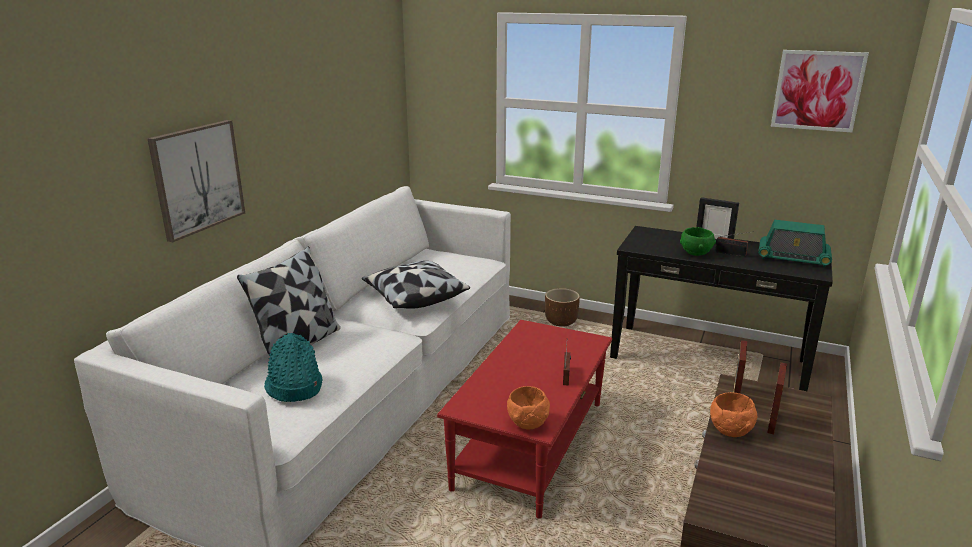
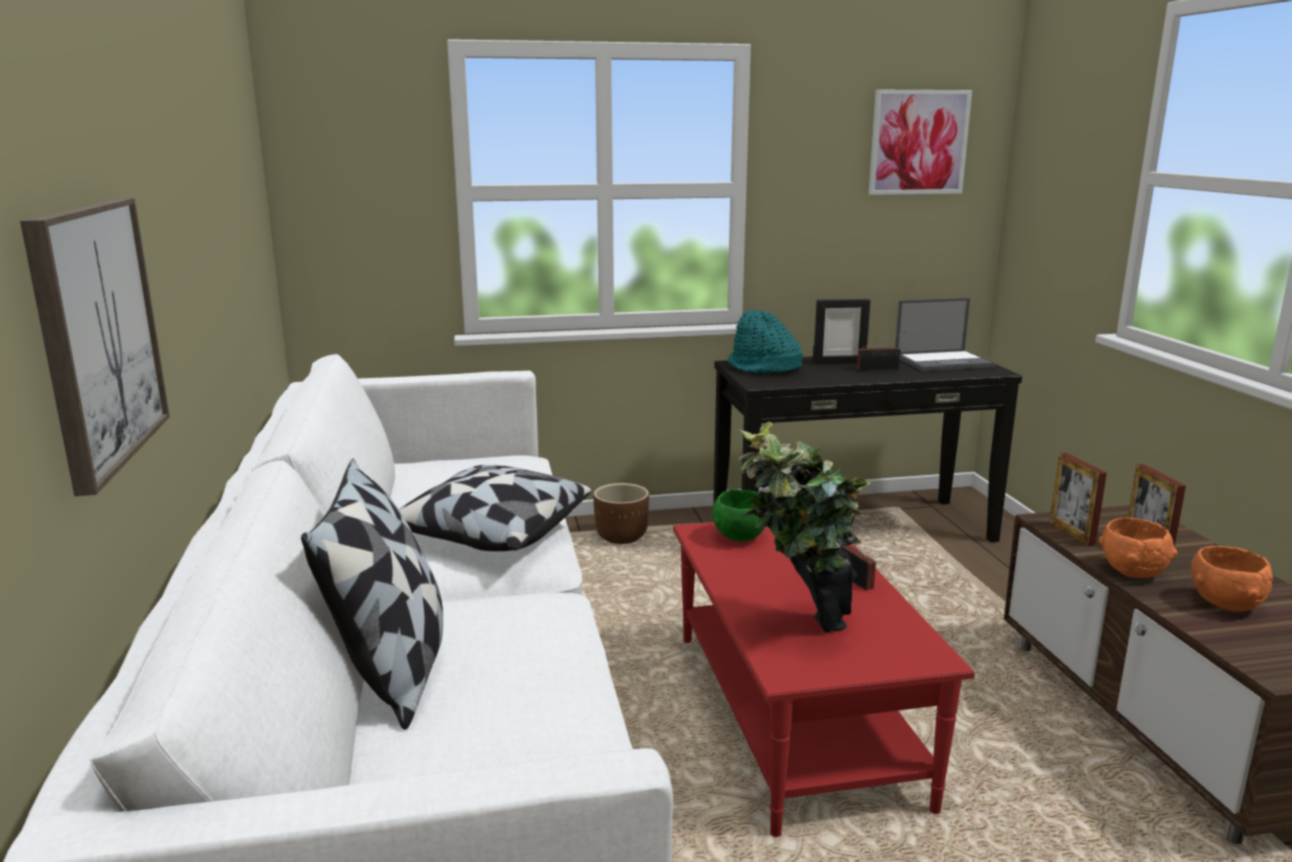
camera: 35 degrees left, 5 degrees down
turquoise hat [264,333,322,402] -> turquoise hat moved to [728,310,803,374]
orange bowl [507,386,550,429] -> orange bowl moved to [1191,546,1273,611]
green bowl [680,227,716,256] -> green bowl moved to [712,489,765,541]
radio [758,220,832,267] -> laptop [895,298,996,371]
none -> potted plant [739,421,871,632]

